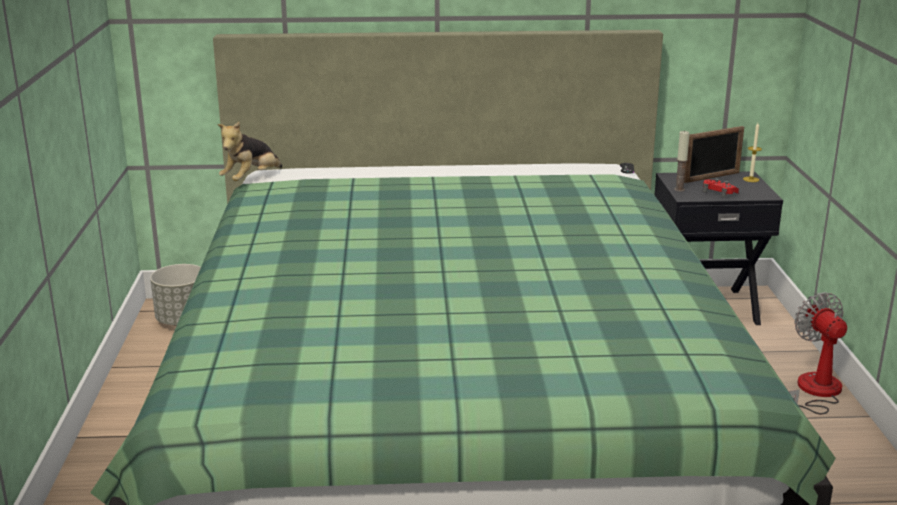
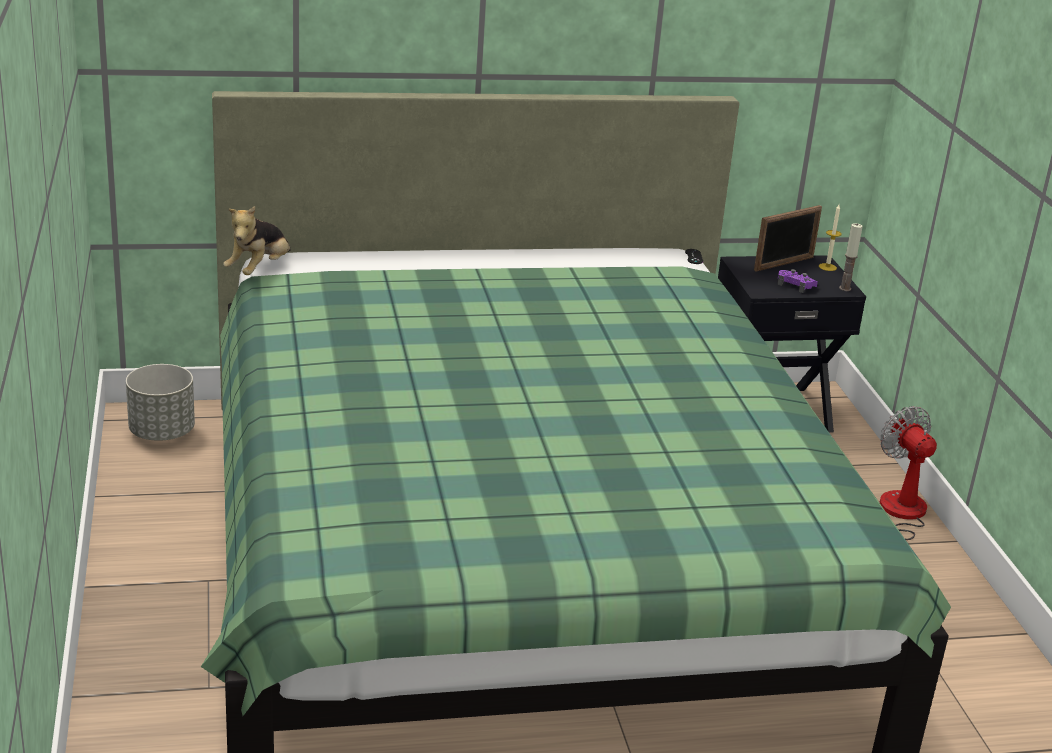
camera: 10 degrees left, 5 degrees up
candle [674,130,690,192] -> candle moved to [839,223,863,291]
red game controller [703,178,739,198] -> purple game controller [777,269,818,293]

